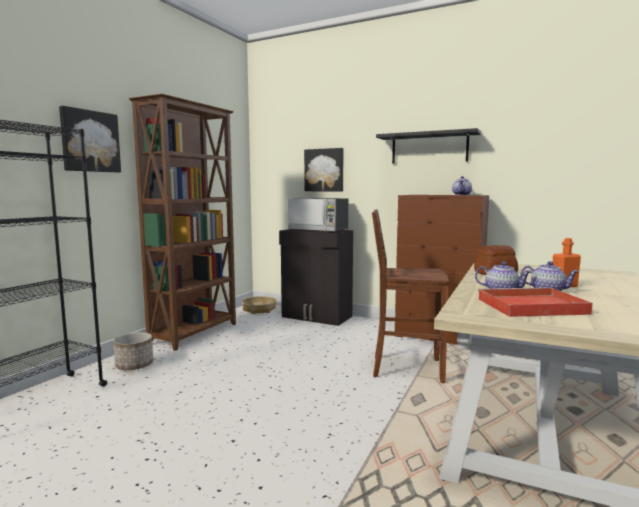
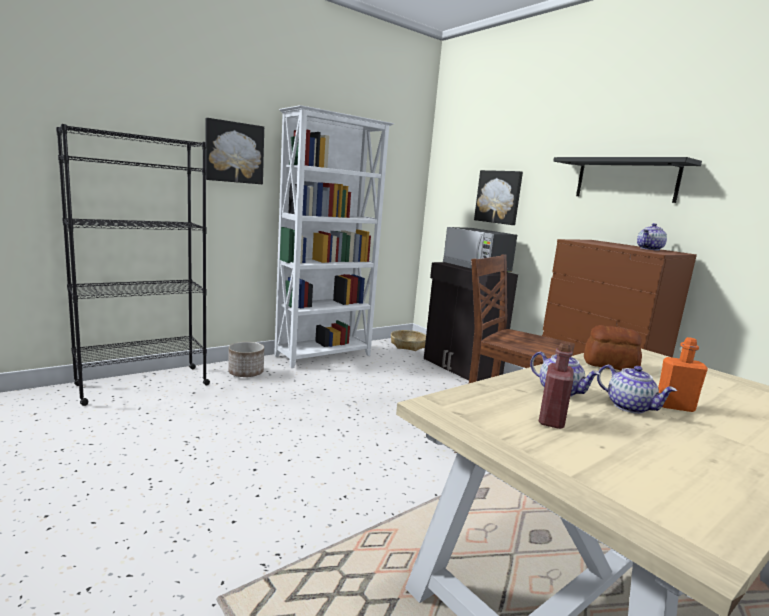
camera: 25 degrees right, 5 degrees up
brown bookcase [129,94,236,351] -> white bookcase [274,105,394,368]
red tray [478,287,593,317] -> red bottle [539,342,574,429]

